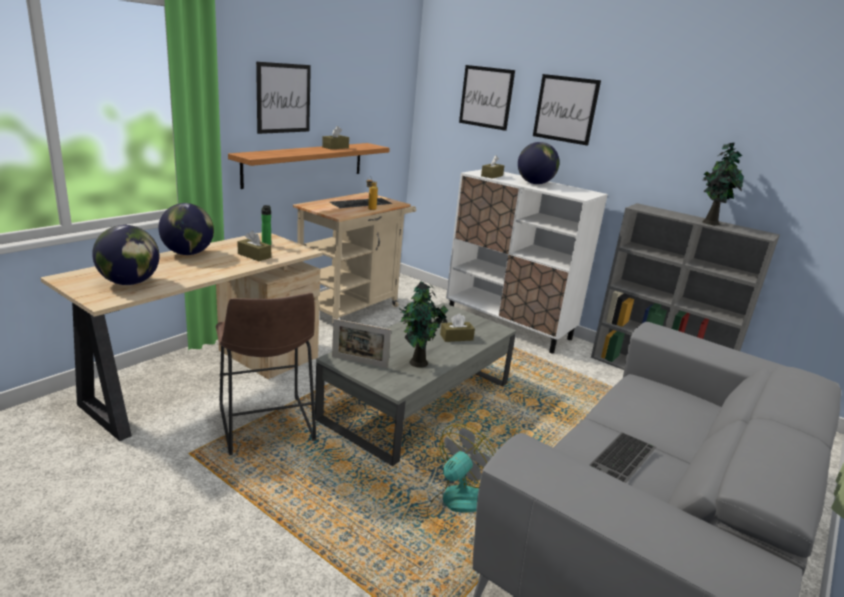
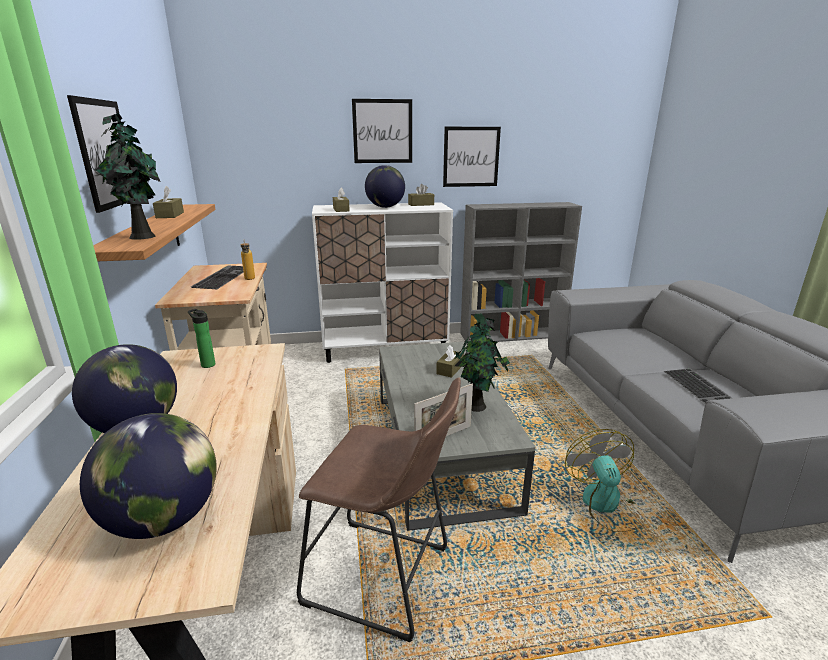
camera: 45 degrees left, 0 degrees up
brown tissue box [237,231,271,261] -> brown tissue box moved to [408,184,434,206]
picture [459,65,515,131] -> picture moved to [443,127,501,187]
potted plant [702,142,744,226] -> potted plant moved to [95,113,160,240]

